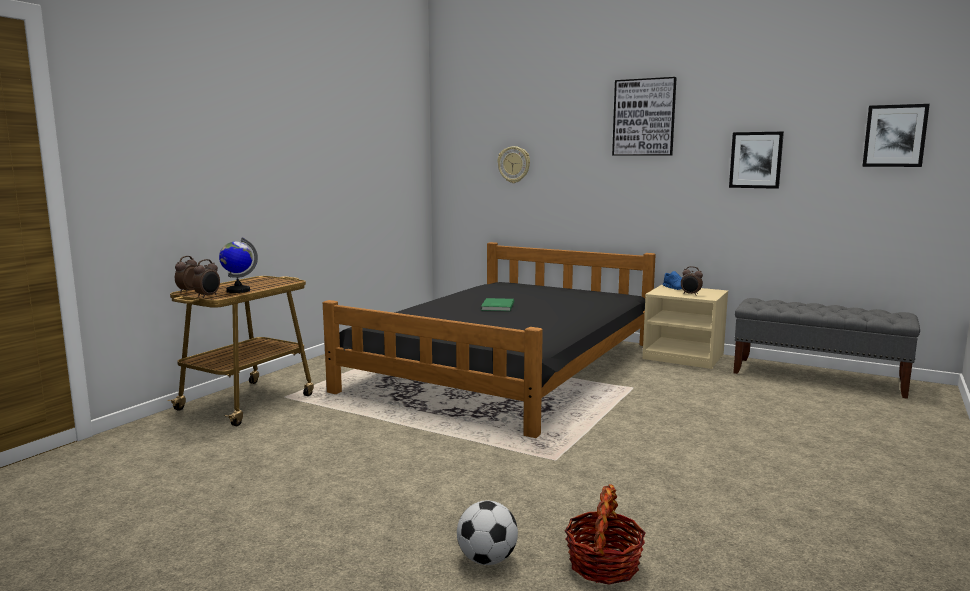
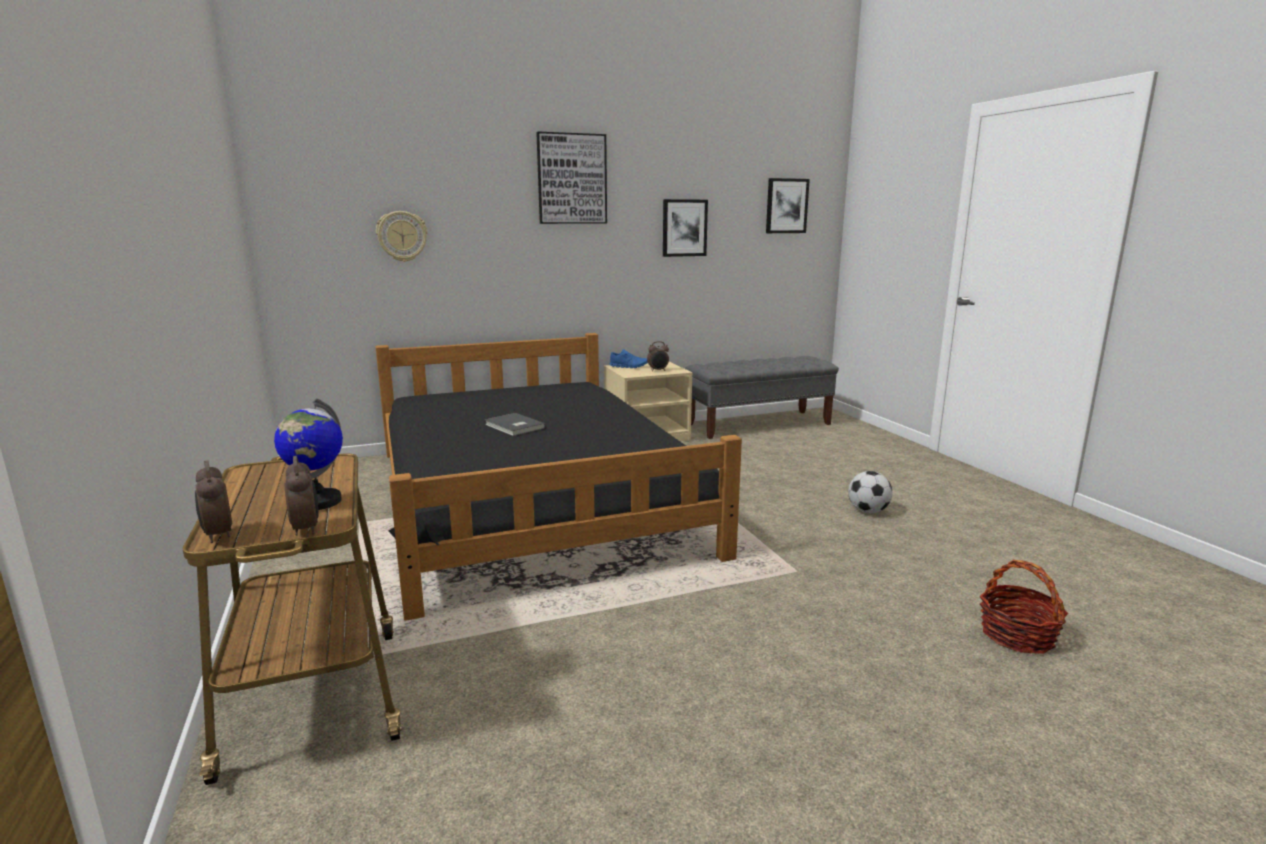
camera: 50 degrees left, 5 degrees up
football [457,500,518,565] -> football moved to [848,471,893,513]
green book [481,298,514,311] -> grey book [485,413,545,436]

